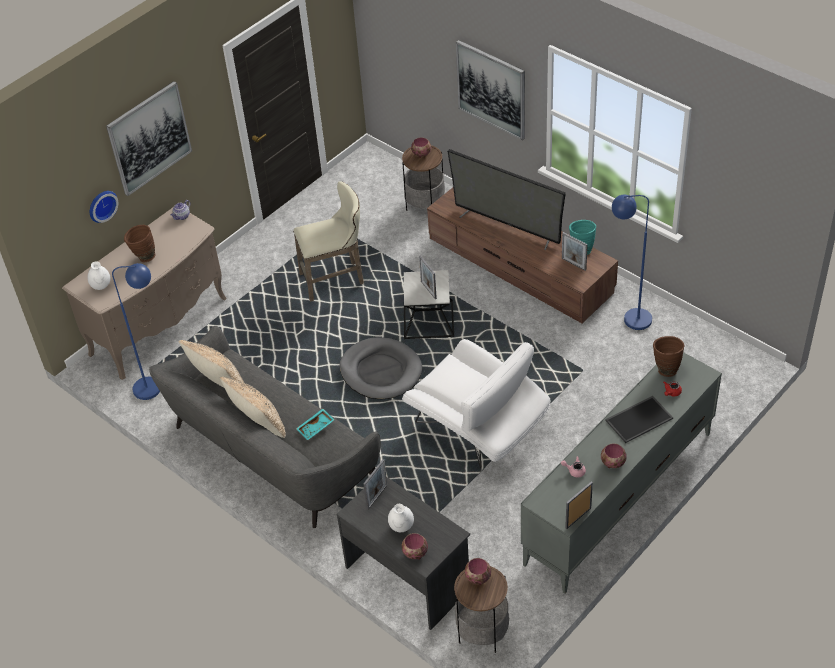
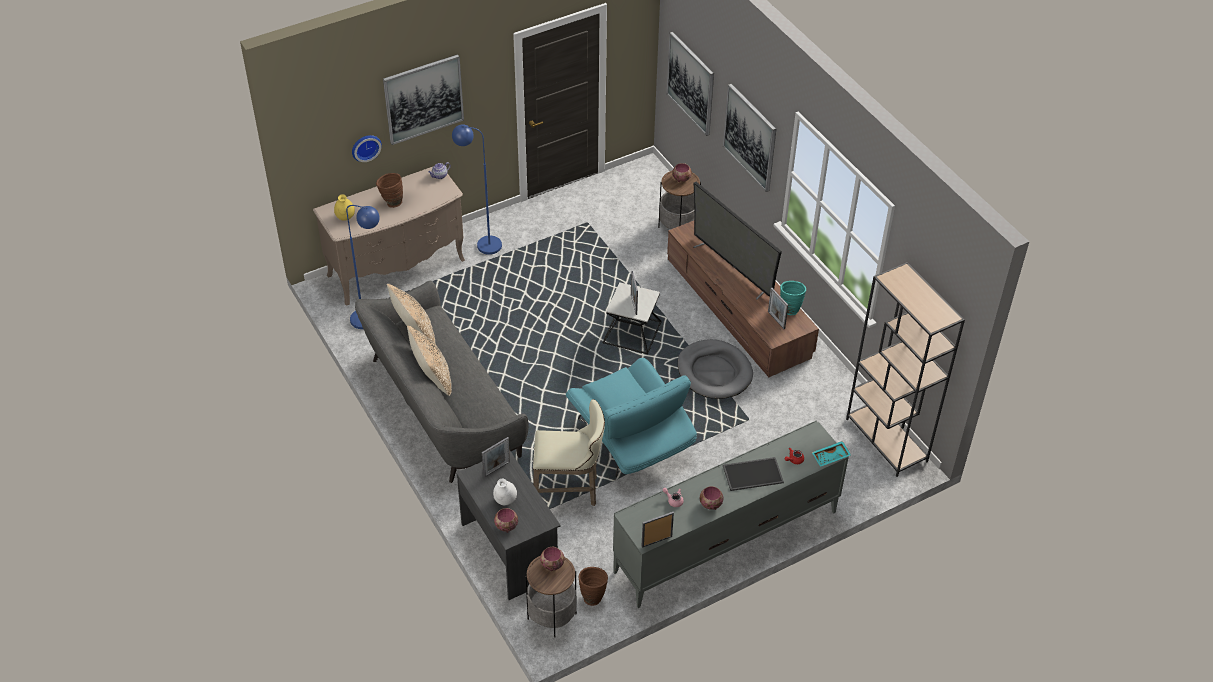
camera: 15 degrees right, 0 degrees up
white vase [87,261,111,290] -> yellow vase [334,194,355,221]
beige stool [293,181,364,302] -> beige stool moved to [533,399,605,506]
turquoise tray [296,409,335,440] -> turquoise tray moved to [812,441,851,467]
grey dog bed [339,337,422,399] -> grey dog bed moved to [678,339,753,399]
white armchair [402,339,550,468] -> turquoise armchair [566,358,697,477]
blue floor lamp [612,195,652,330] -> blue floor lamp moved to [452,125,502,255]
brown vase [653,336,685,377] -> brown vase moved to [579,567,608,606]
none -> picture [667,32,714,136]
none -> bookcase [846,262,965,477]

